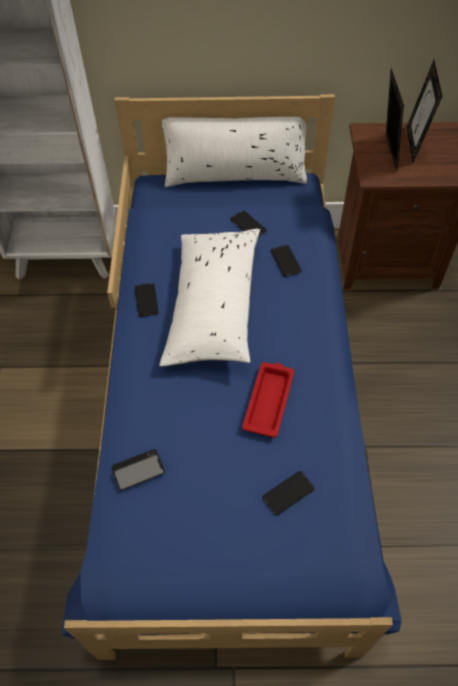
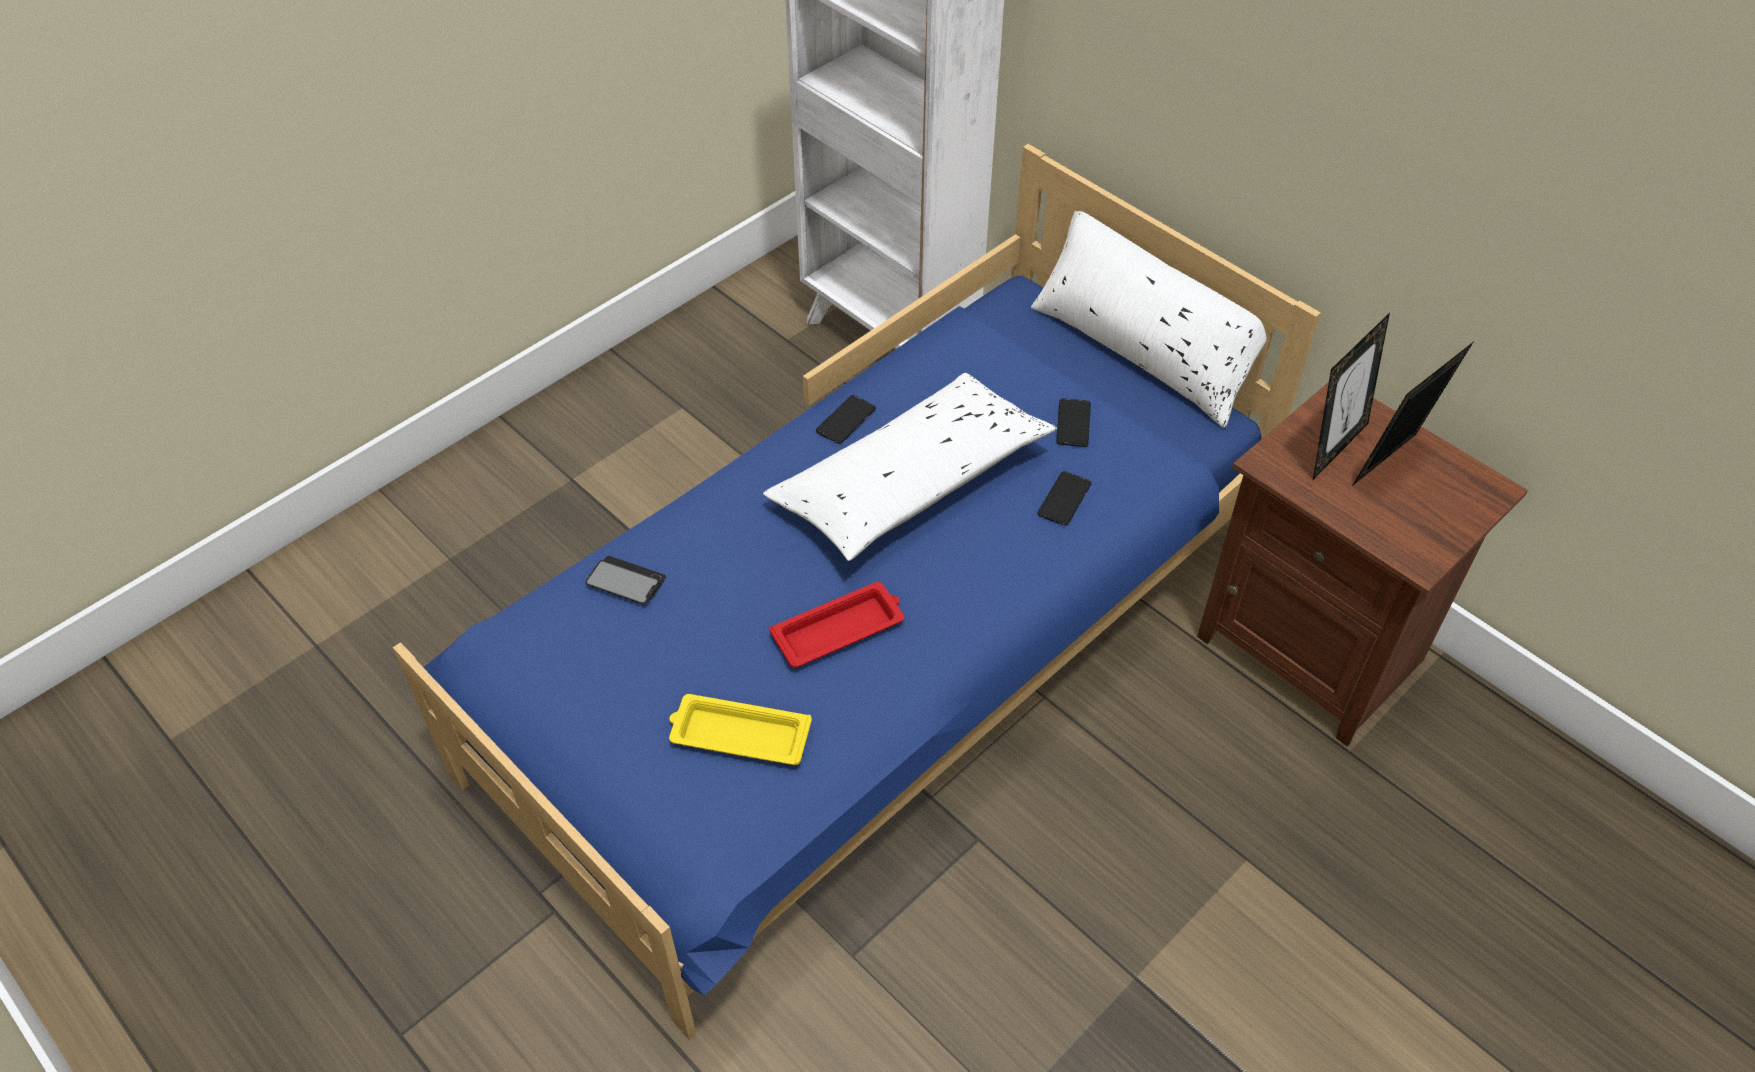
camera: 45 degrees right, 5 degrees down
phone [263,471,314,515] -> yellow tray [669,694,812,765]

